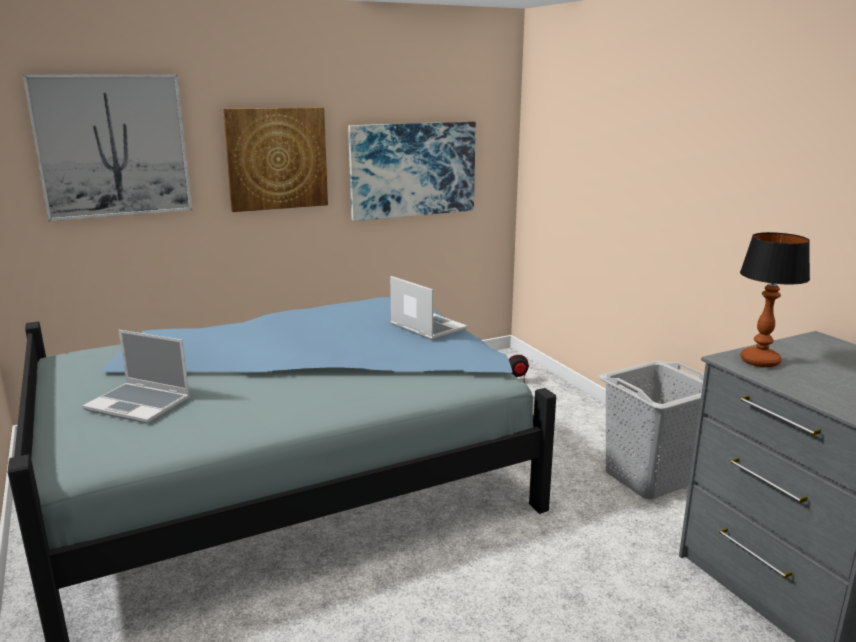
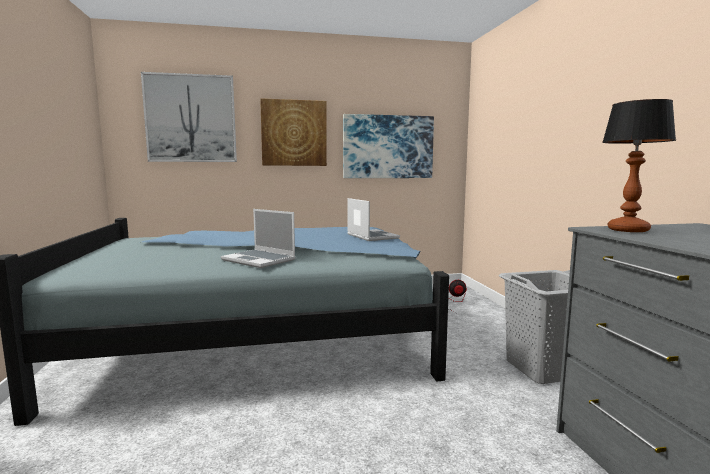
camera: 15 degrees right, 10 degrees down
laptop [82,330,190,424] -> laptop moved to [221,209,296,268]

